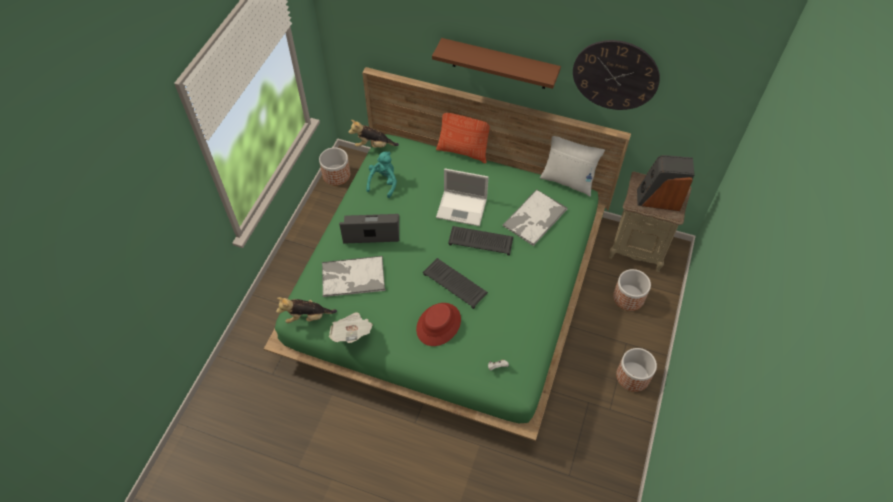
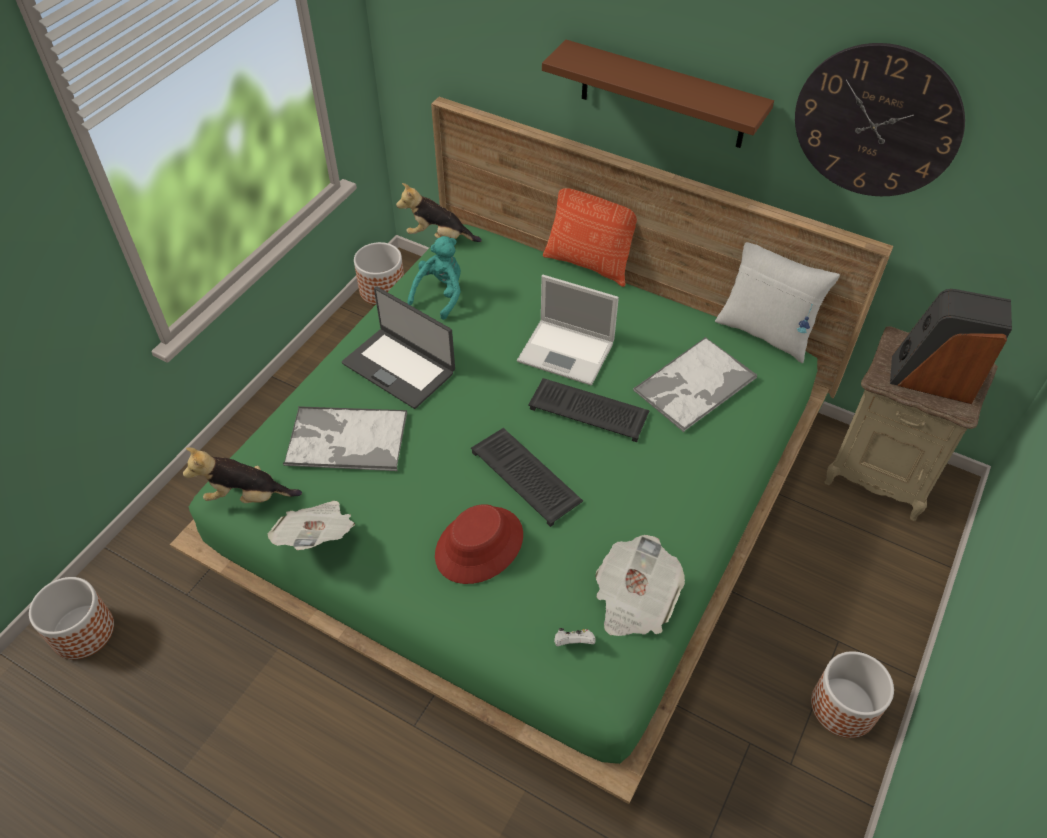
camera: 10 degrees right, 5 degrees down
laptop [339,214,399,244] -> laptop turned 150 degrees counterclockwise [342,287,455,409]
planter [613,269,651,311] -> planter moved to [29,577,114,659]
none -> newspaper [595,535,685,636]

